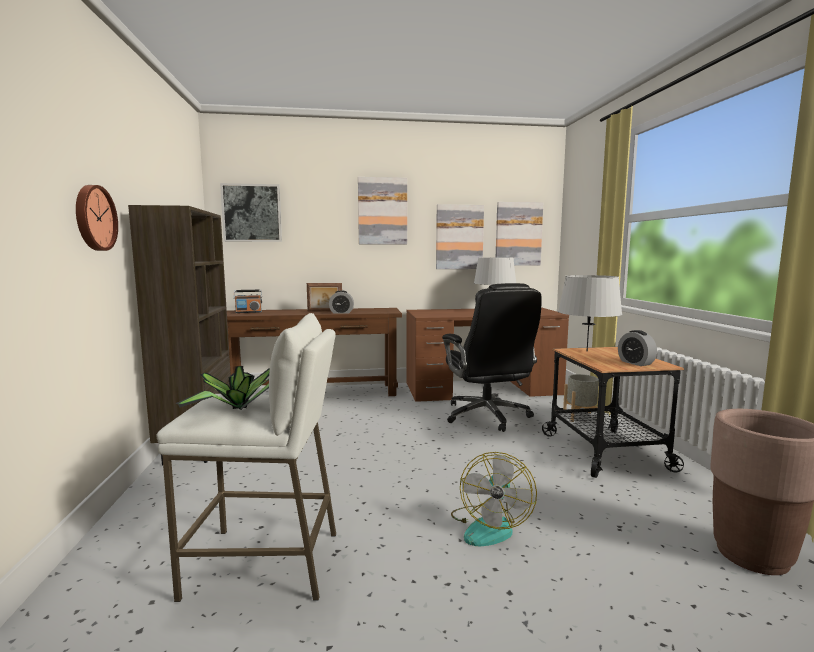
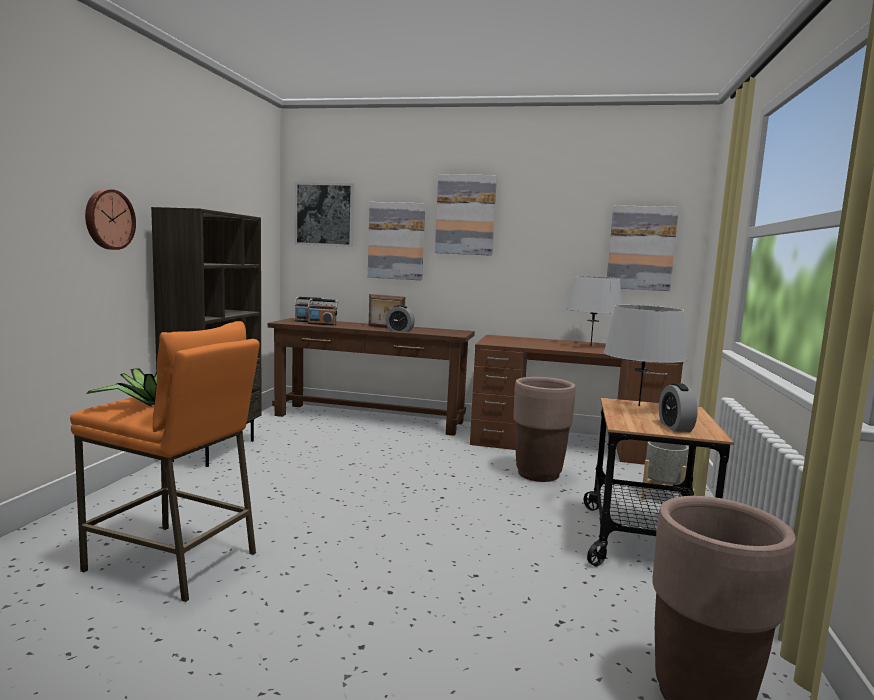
camera: 20 degrees right, 0 degrees up
white stool [156,313,336,602] -> orange stool [70,321,259,602]
picture [436,204,484,269] -> picture moved to [368,202,425,280]
black office chair [442,283,541,432] -> brown planter [513,377,576,482]
fan [451,452,537,546] -> none
none -> radio [308,298,338,326]

